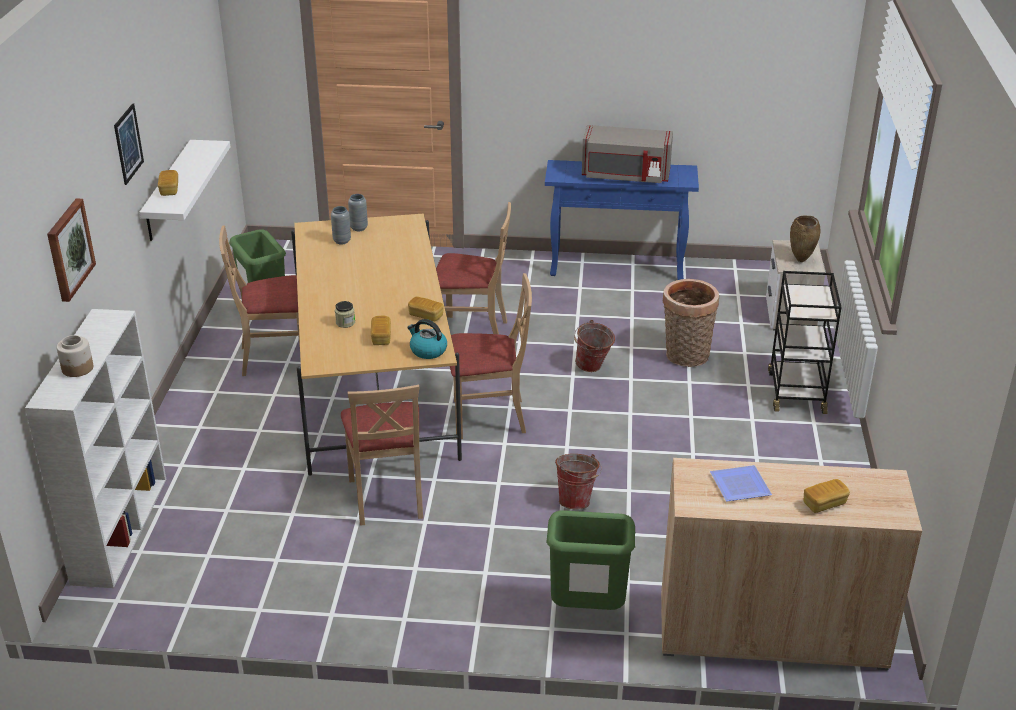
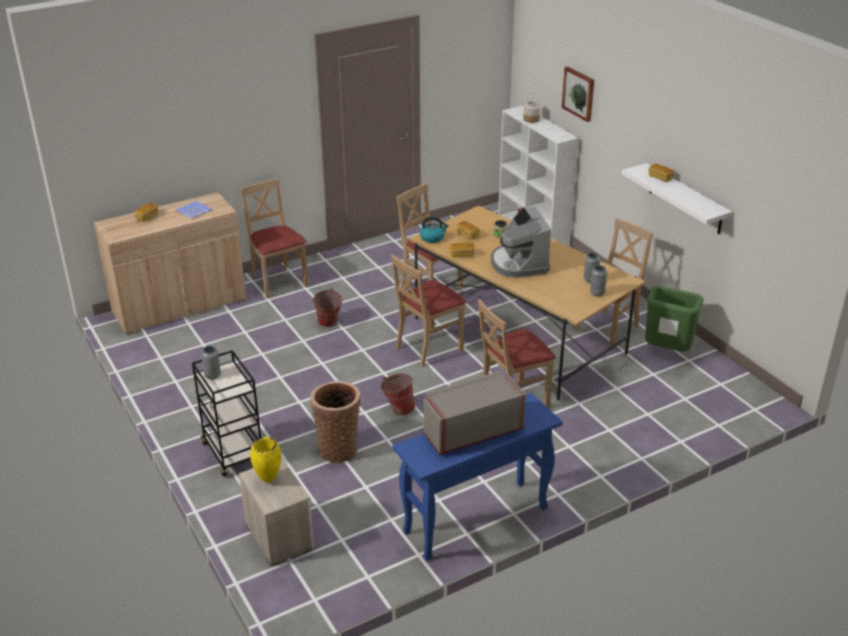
camera: 145 degrees right, 0 degrees up
picture [114,103,144,185] -> none
green trash can [546,510,635,610] -> beige chair [240,179,308,298]
brown vase [790,216,820,262] -> yellow vase [250,437,281,483]
none -> grey vase [201,346,221,379]
none -> coffee machine [491,207,551,278]

